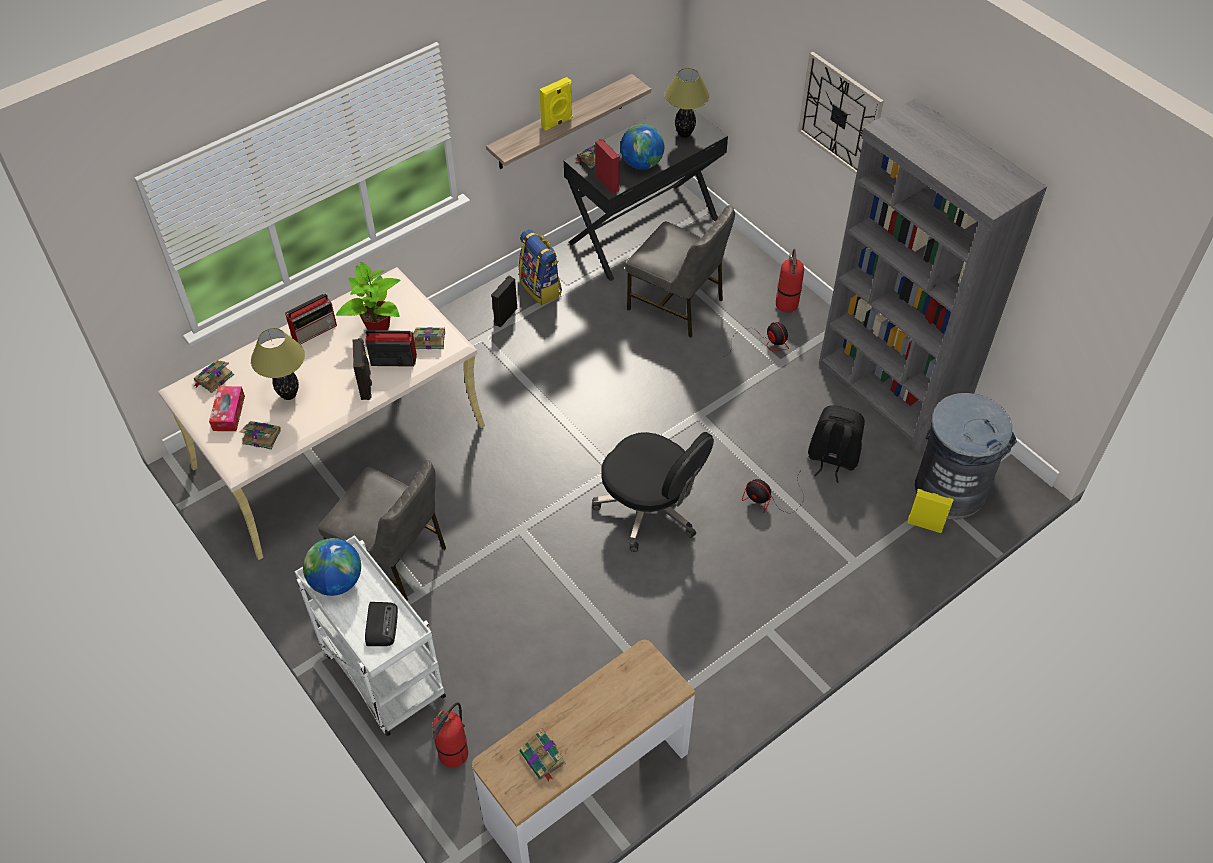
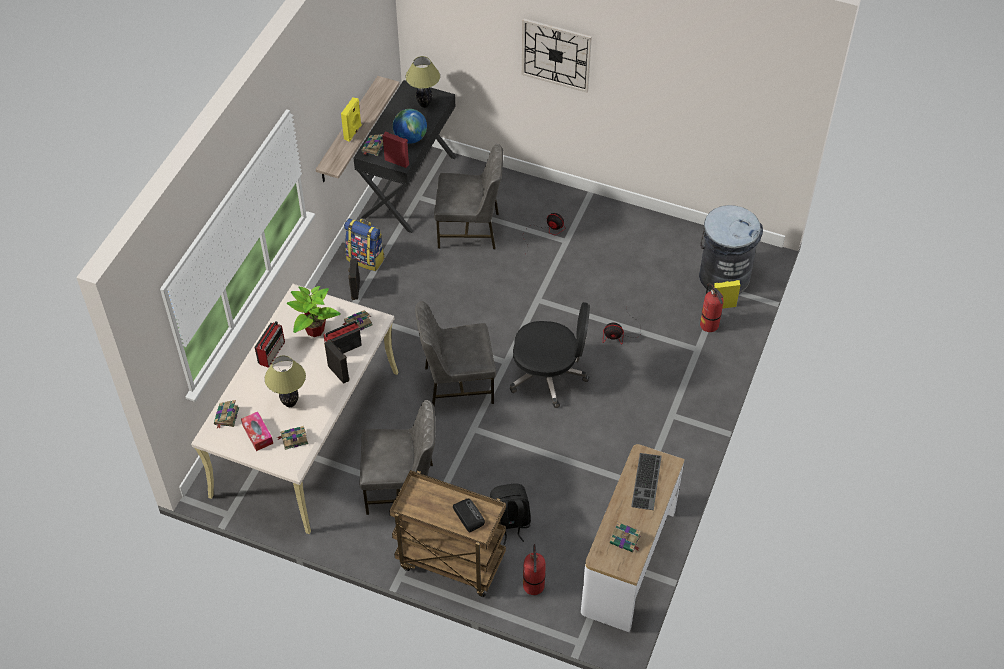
camera: 30 degrees left, 0 degrees up
white cart [295,535,446,736] -> brown cart [389,470,506,597]
globe [303,538,361,596] -> none
fire extinguisher [776,249,804,313] -> fire extinguisher moved to [700,283,724,332]
black backpack [808,405,865,483] -> black backpack moved to [490,483,531,545]
grey bookcase [819,98,1047,454] -> none
none -> grey chair [415,301,496,407]
none -> keyboard [631,453,662,510]

